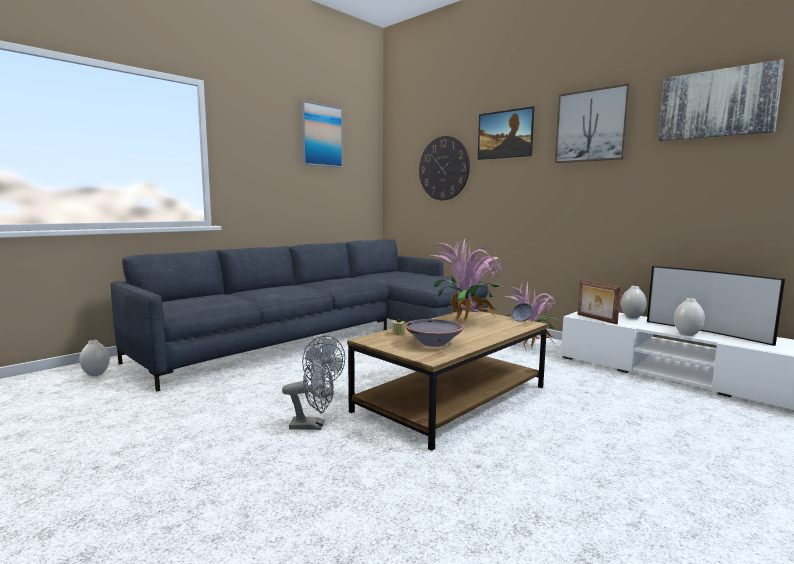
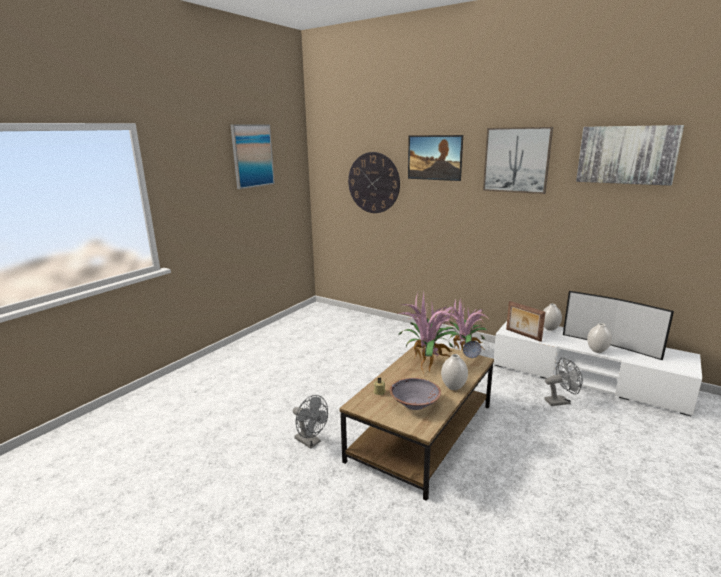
camera: 10 degrees left, 10 degrees up
white vase [79,340,110,376] -> white vase moved to [441,354,468,390]
grey sofa [111,239,488,391] -> none
grey fan [282,357,334,430] -> grey fan moved to [544,357,583,406]

